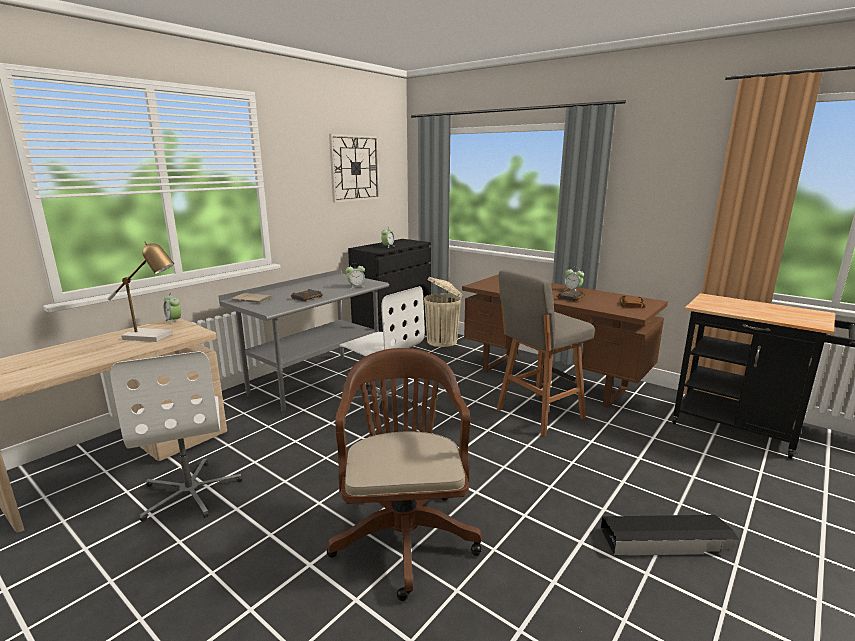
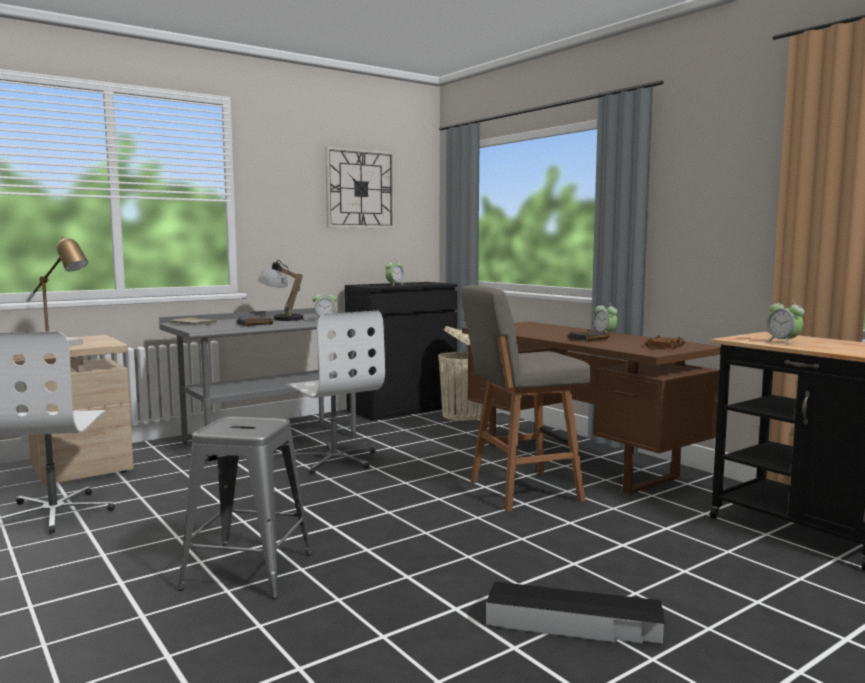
camera: 15 degrees right, 10 degrees down
alarm clock [163,293,181,325] -> alarm clock moved to [767,298,805,345]
brown office chair [327,348,482,601] -> grey stool [177,416,312,599]
none -> table lamp [258,260,308,321]

